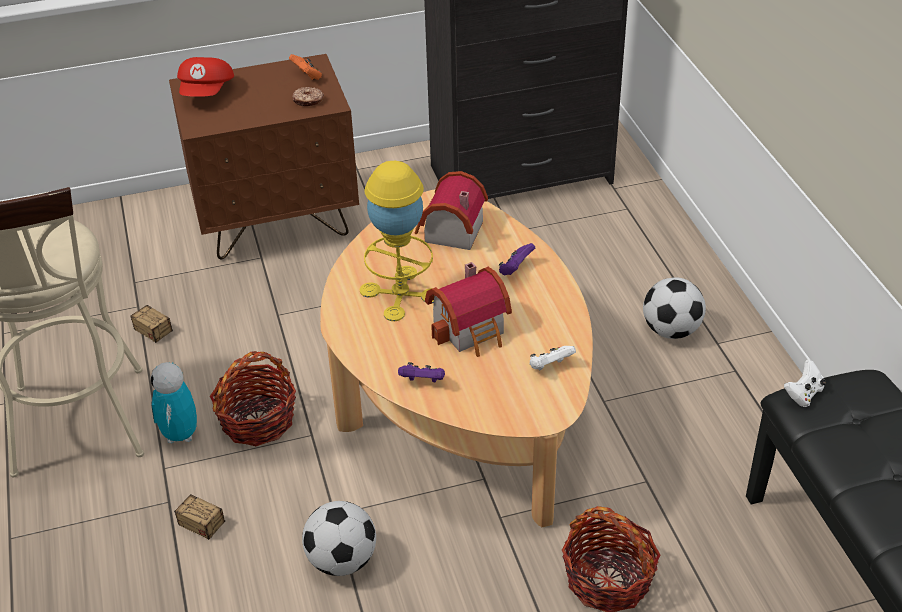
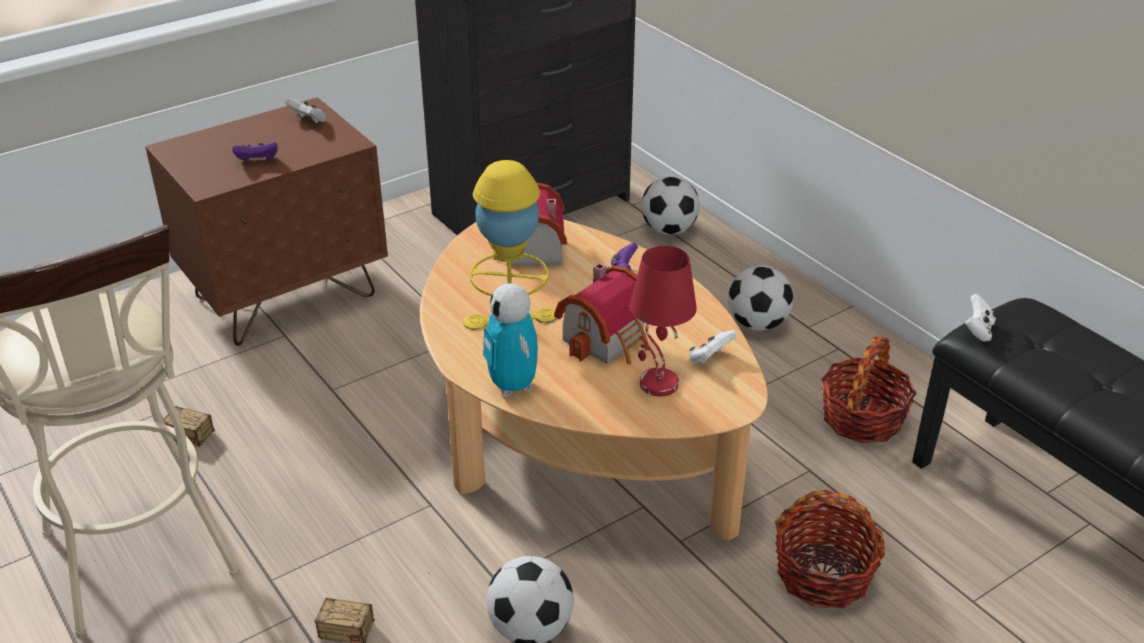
camera: 20 degrees left, 5 degrees down
toy robot [151,362,197,443] -> toy robot moved to [483,283,538,397]
red cap [177,57,234,97] -> none
basket [210,351,296,446] -> basket moved to [821,337,917,443]
orange game controller [289,54,322,80] -> white game controller [285,98,327,123]
donut [292,87,324,106] -> none
purple game controller [398,362,445,383] -> purple game controller moved to [232,142,278,162]
none -> red table lamp [630,246,697,396]
none -> football [641,176,700,235]

